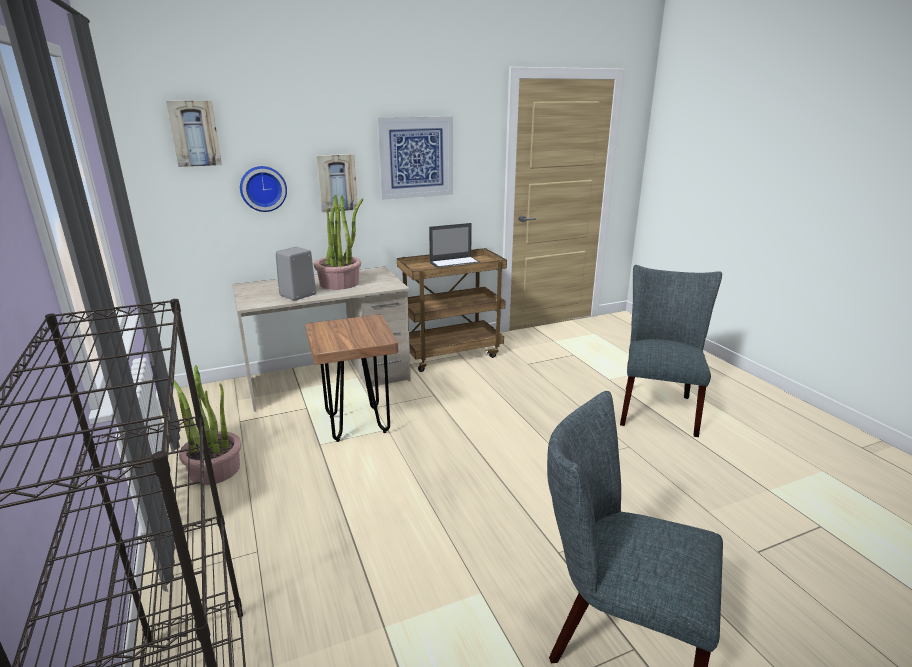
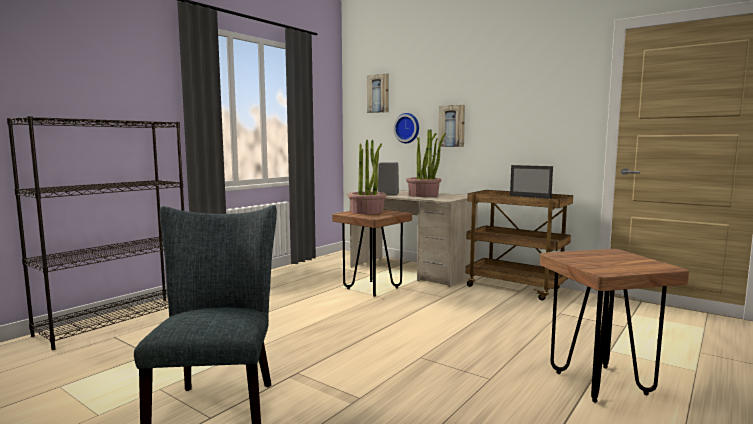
camera: 60 degrees right, 15 degrees down
potted plant [174,365,241,485] -> potted plant moved to [348,139,386,214]
picture [377,116,453,200] -> none
grey chair [620,265,722,437] -> brown stool [540,249,689,403]

